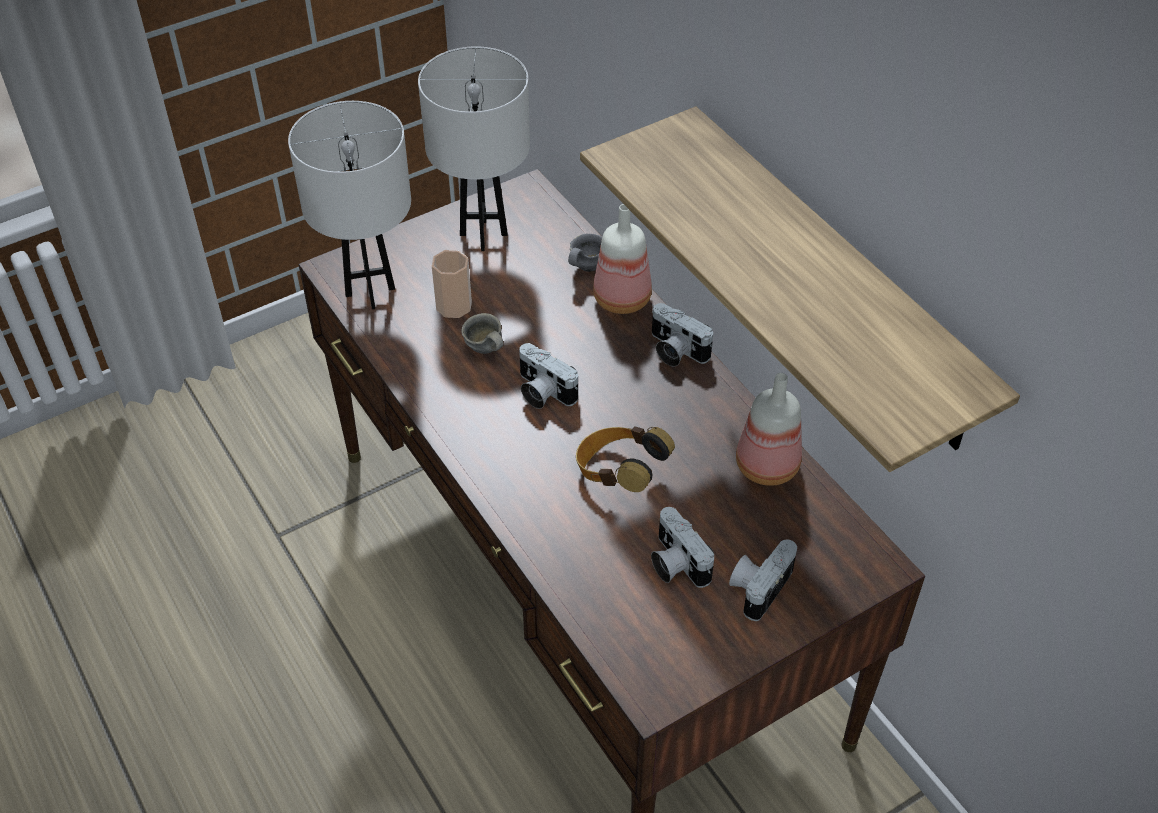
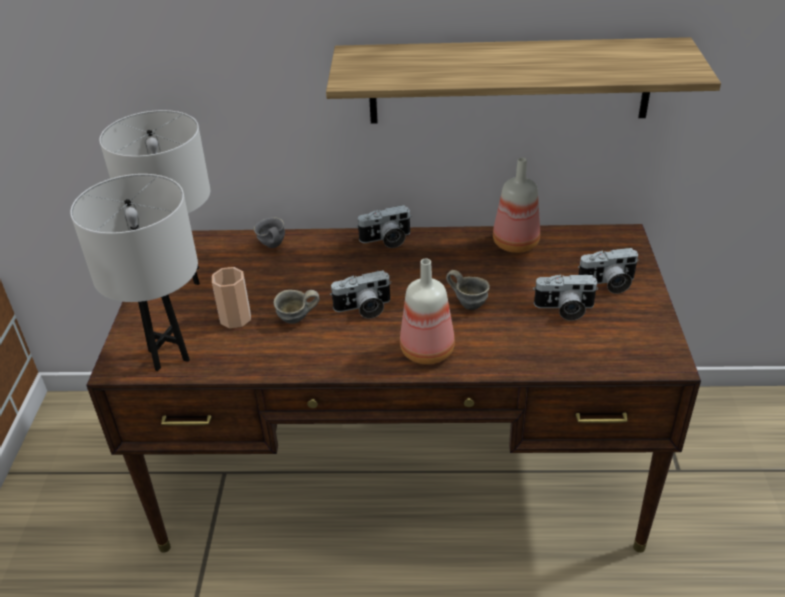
camera: 55 degrees left, 10 degrees down
headphones [576,427,675,492] -> grey mug [446,270,490,310]
bottle [593,204,652,314] -> bottle moved to [400,259,455,364]
camera [729,539,797,621] -> camera turned 75 degrees counterclockwise [578,248,639,294]

